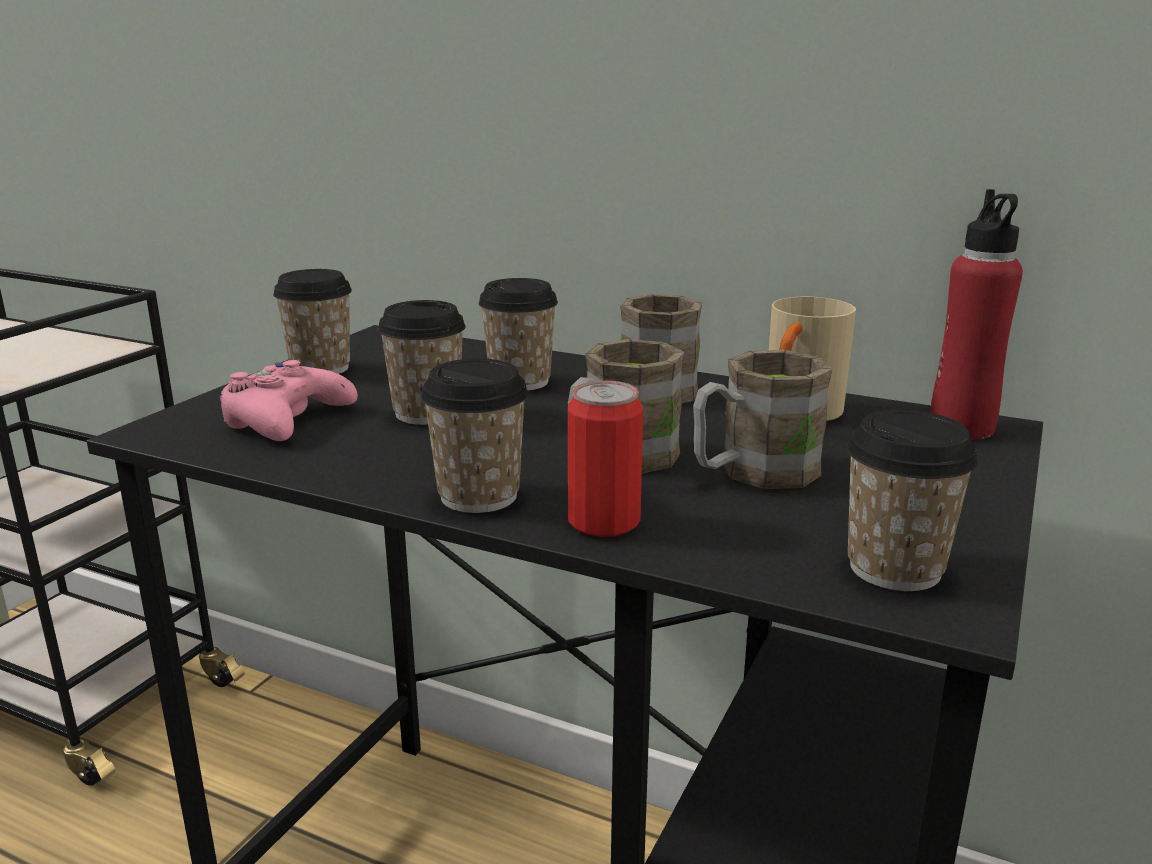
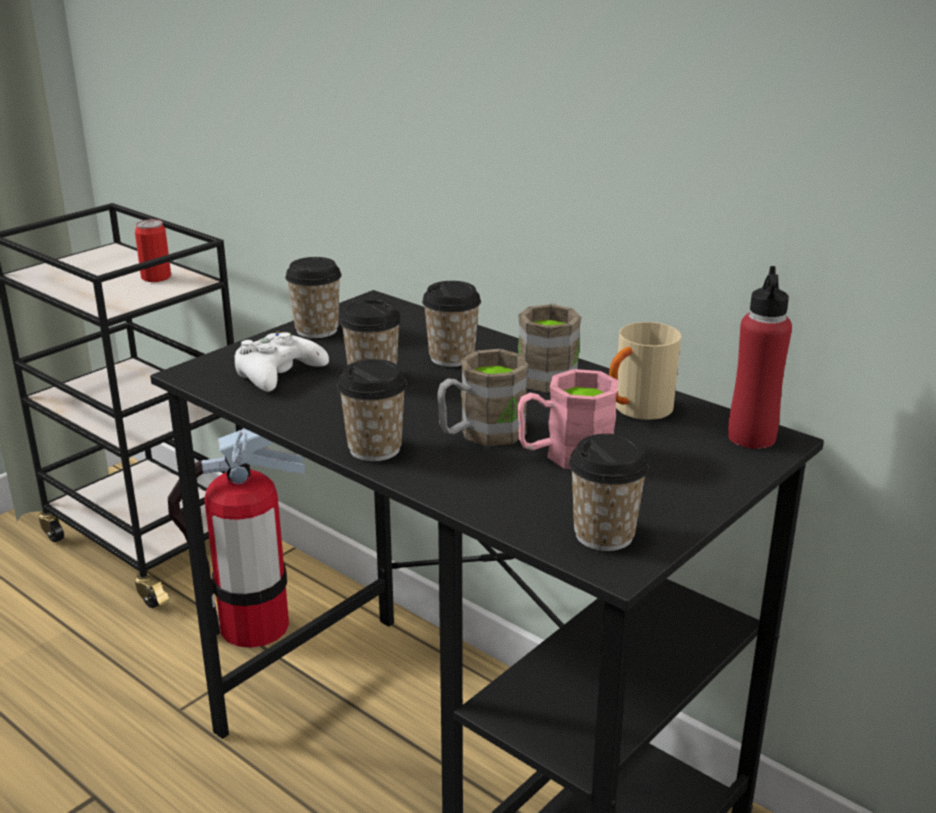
camera: 15 degrees right, 5 degrees up
pink game controller [220,360,358,441] -> white game controller [234,331,329,392]
can [568,380,643,537] -> can moved to [135,219,171,282]
brown mug [693,350,832,489] -> pink mug [517,369,619,469]
none -> fire extinguisher [168,429,305,648]

